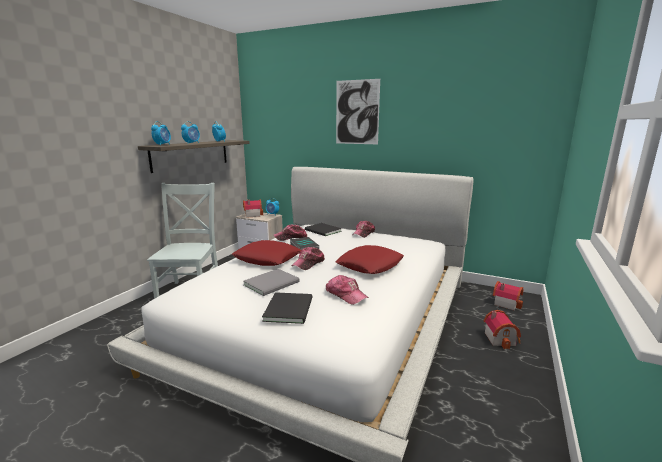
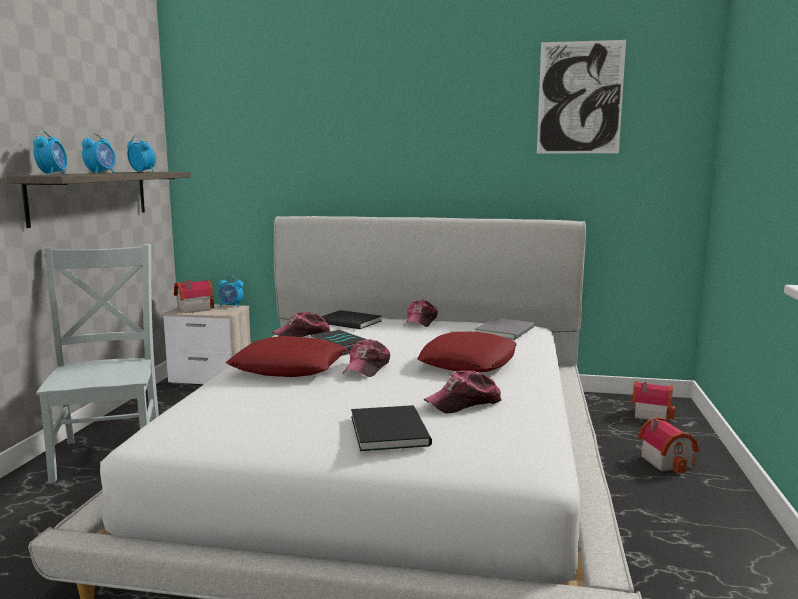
camera: 15 degrees left, 5 degrees down
grey book [243,269,300,296] -> grey book moved to [475,318,534,340]
cap [326,275,369,305] -> cap turned 120 degrees clockwise [424,370,502,413]
picture [336,79,380,144] -> picture moved to [537,40,626,153]

